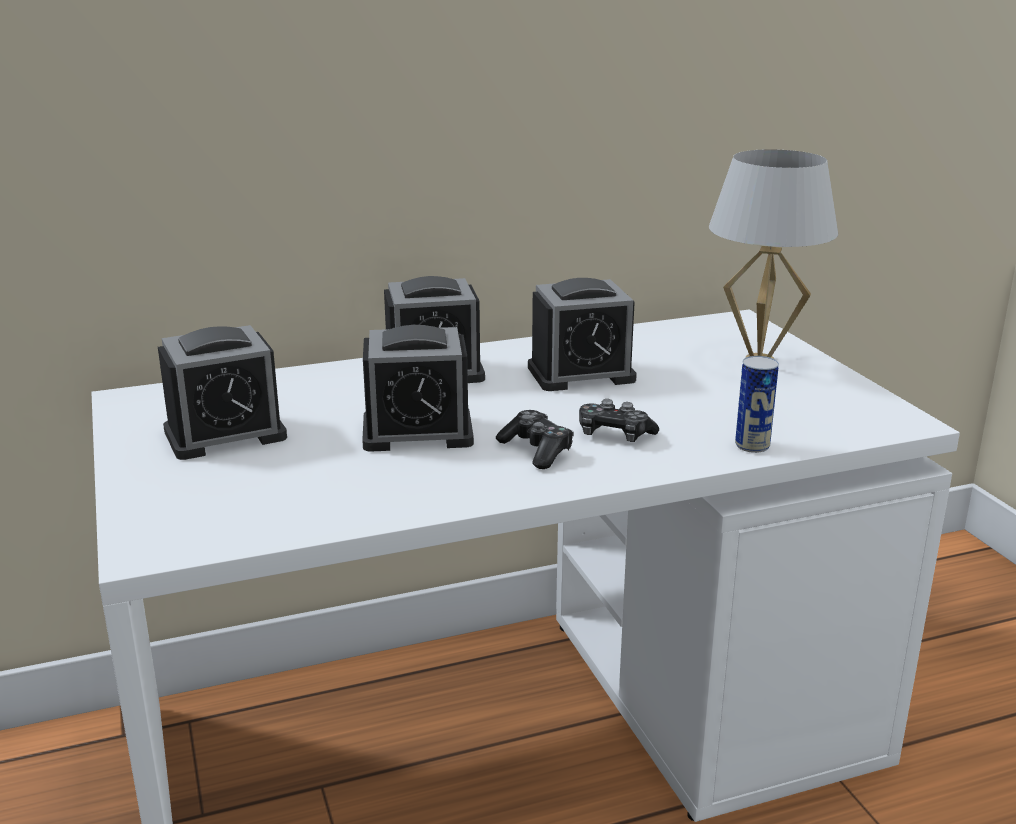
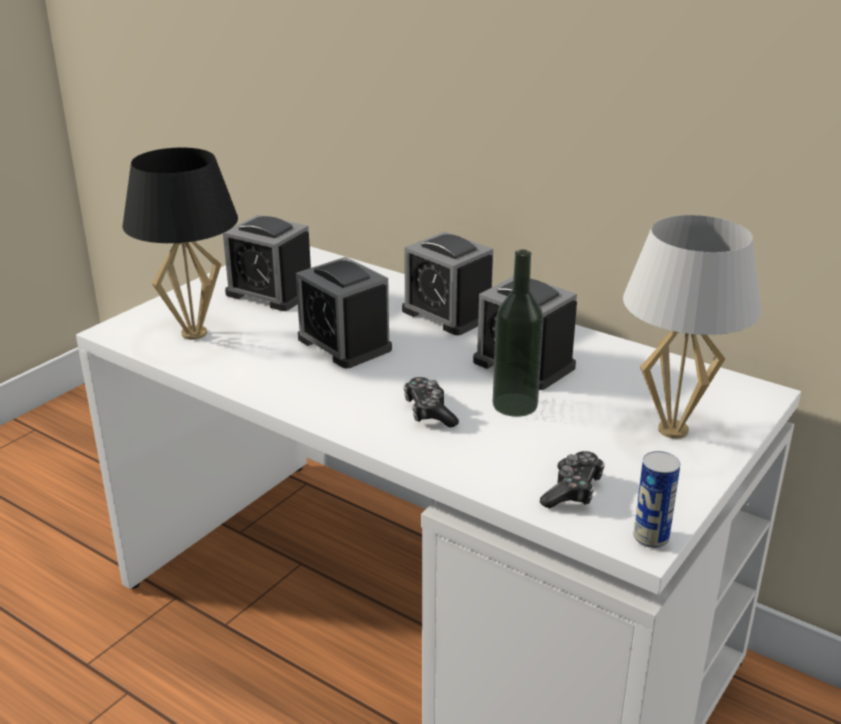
camera: 55 degrees right, 5 degrees up
game controller [496,410,574,469] -> game controller moved to [540,451,605,508]
can [735,356,779,453] -> can moved to [633,451,681,548]
none -> black table lamp [122,148,238,340]
none -> bottle [493,250,544,417]

